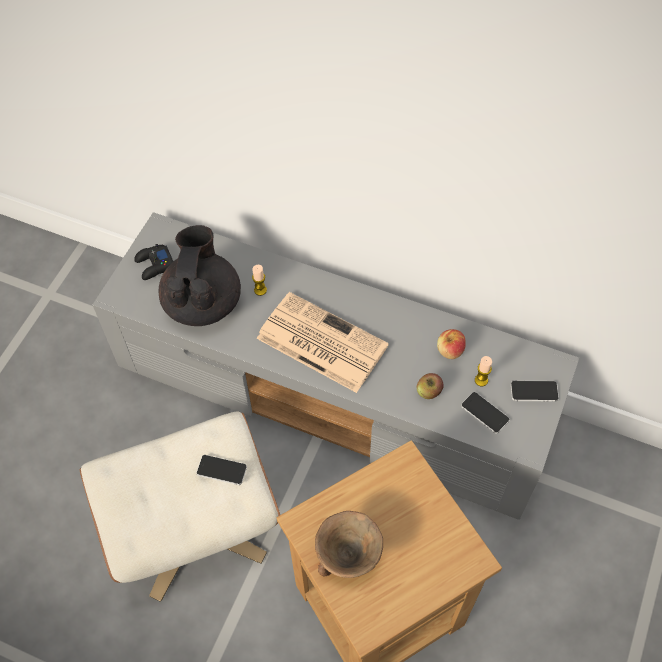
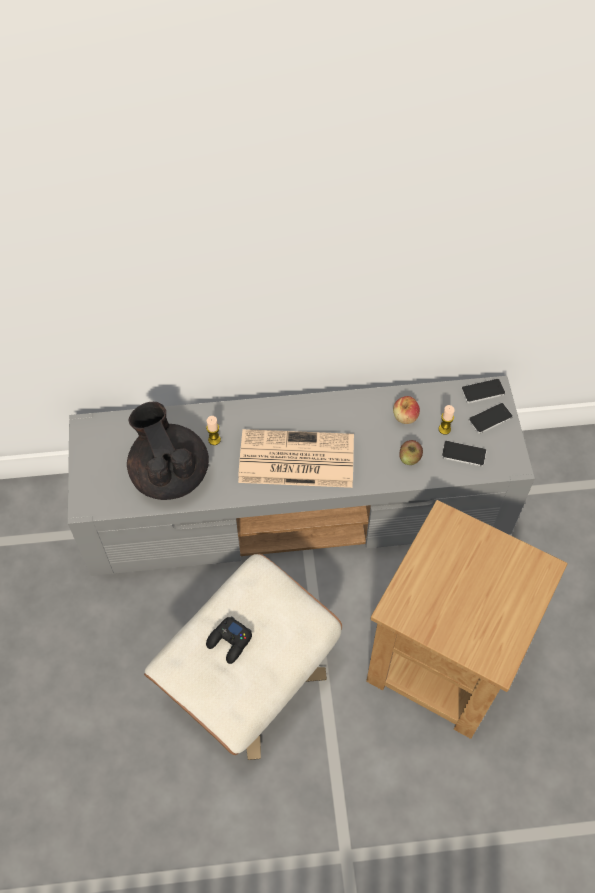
camera: 30 degrees left, 0 degrees up
black game controller [134,244,174,280] -> black game controller moved to [206,616,252,664]
phone [196,455,247,485] -> phone moved to [461,379,505,403]
brown bowl [315,511,383,578] -> none

